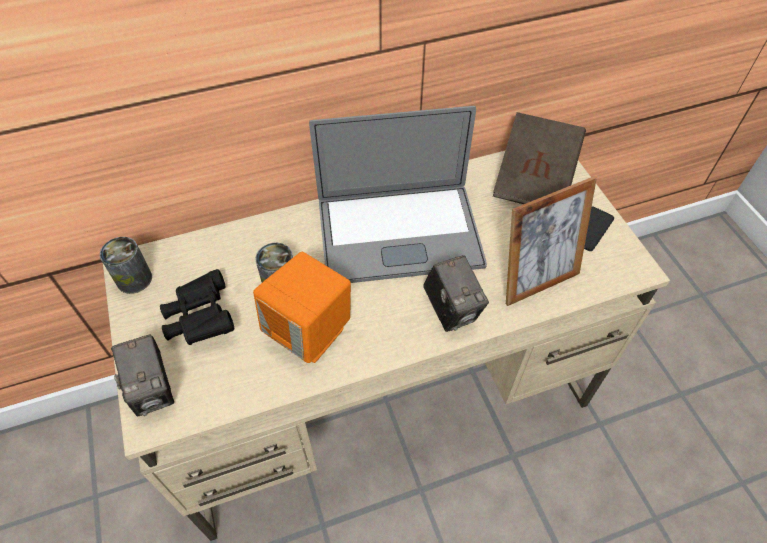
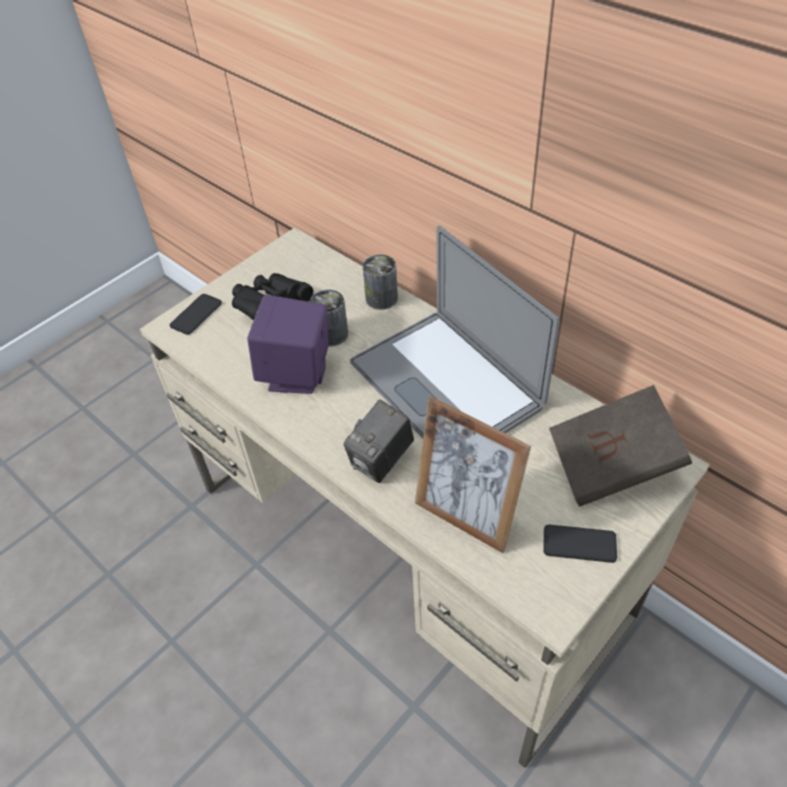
camera: 65 degrees right, 5 degrees down
can [100,237,152,294] -> can moved to [363,255,398,310]
camera [111,335,174,417] -> phone [170,294,222,335]
orange speaker [253,252,351,363] -> purple speaker [247,295,329,394]

